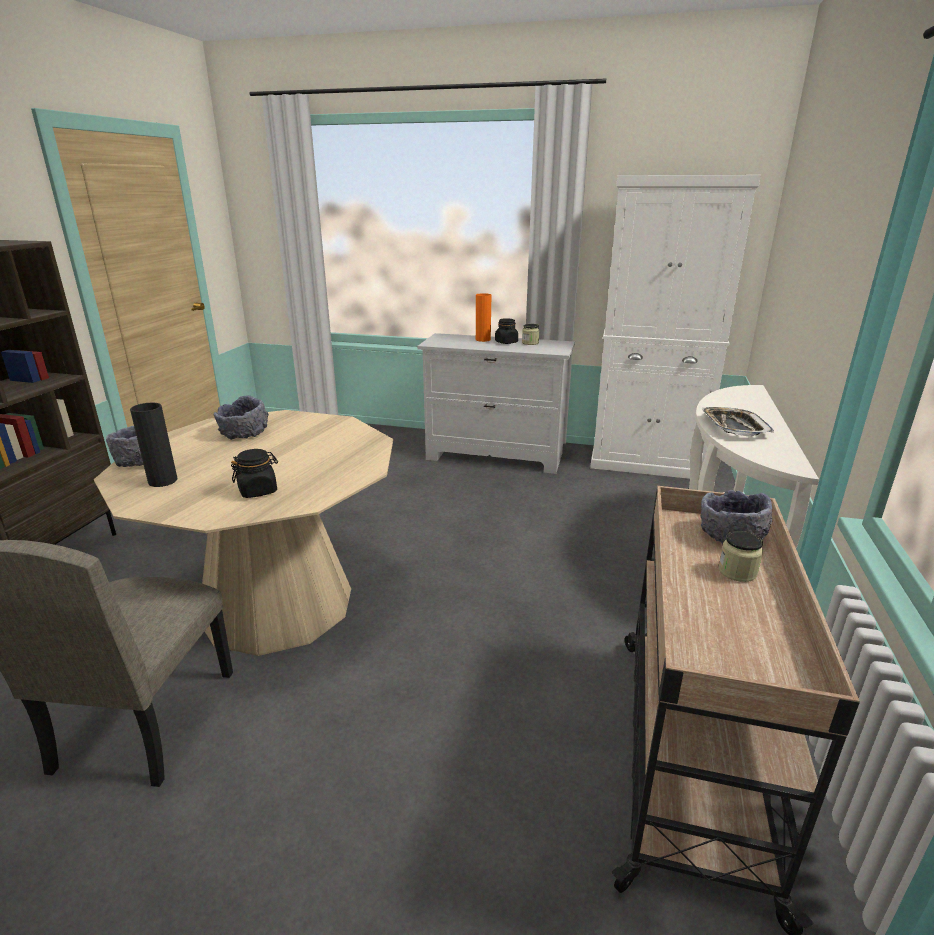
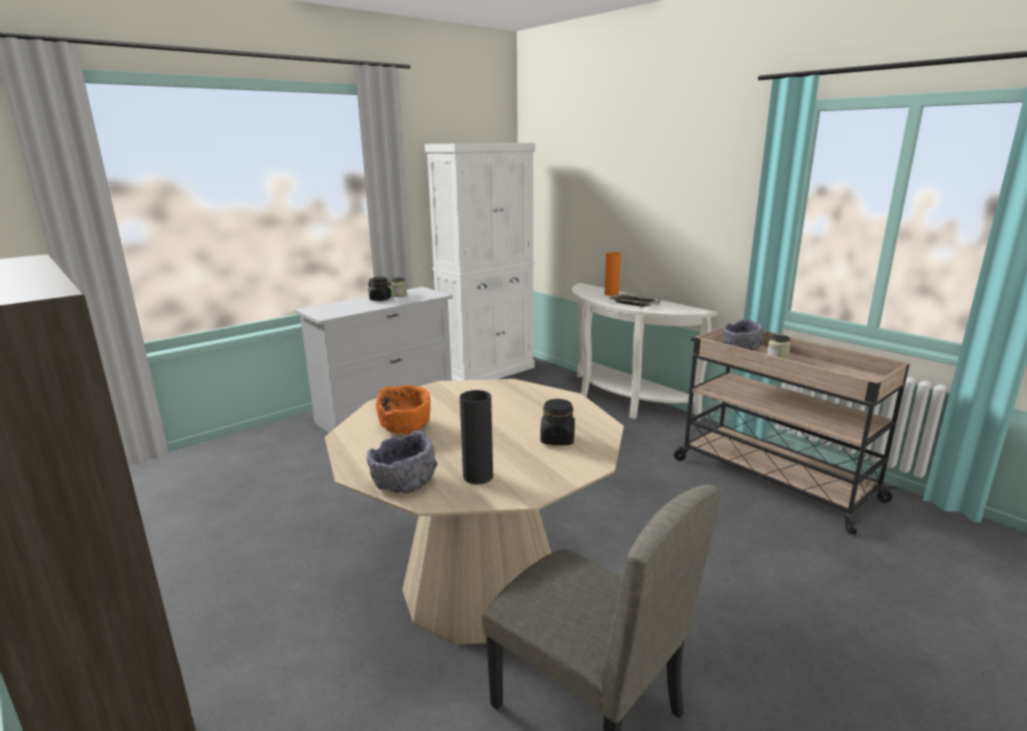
camera: 55 degrees left, 5 degrees down
grey bowl [214,395,269,440] -> orange bowl [376,385,431,434]
orange vase [476,293,491,342] -> orange vase moved to [605,252,621,296]

